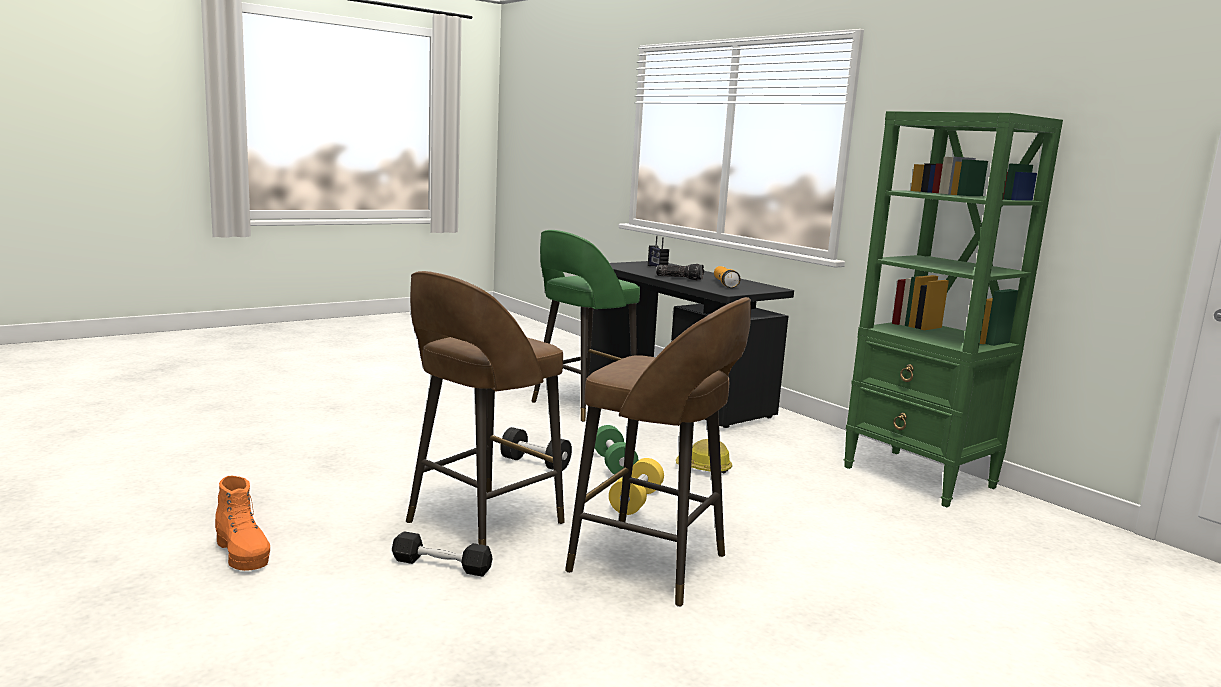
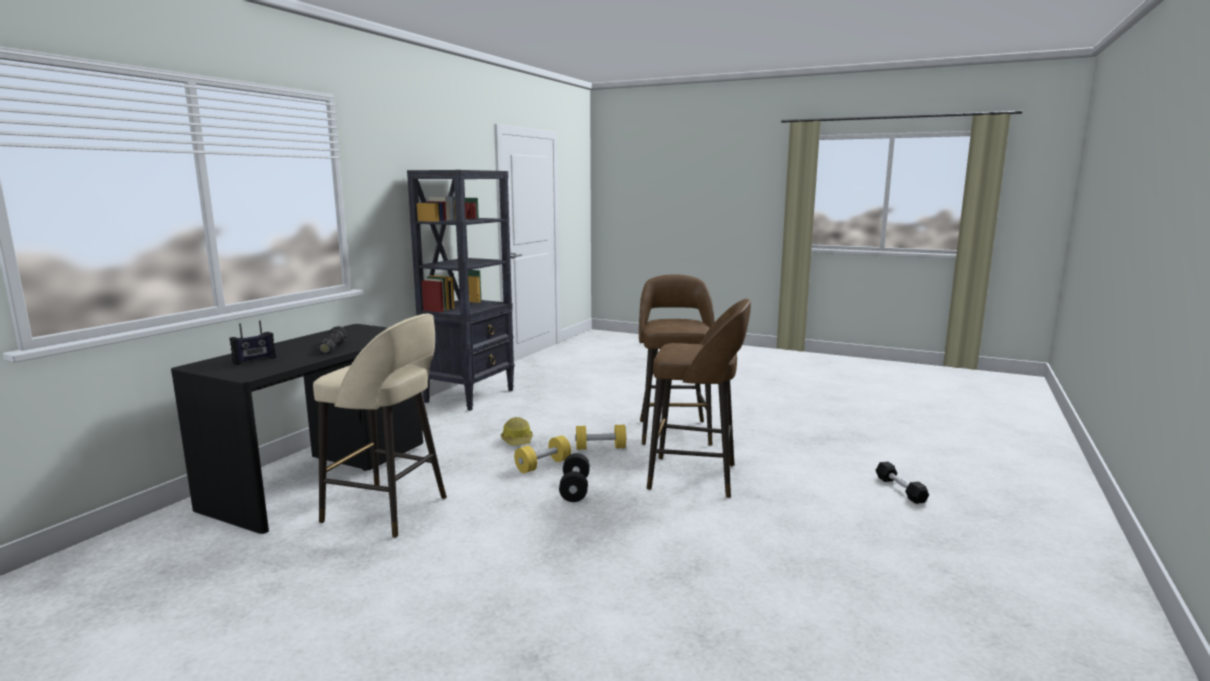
camera: 115 degrees left, 0 degrees up
orange boot [215,476,270,571] -> none
black dumbbell [392,531,493,577] -> black dumbbell moved to [875,462,929,504]
green stool [531,230,640,422] -> beige stool [313,314,447,538]
green dumbbell [595,425,638,475] -> yellow dumbbell [514,436,571,473]
flashlight [714,266,741,288] -> none
green bookcase [844,111,1063,507] -> black bookcase [407,170,515,411]

